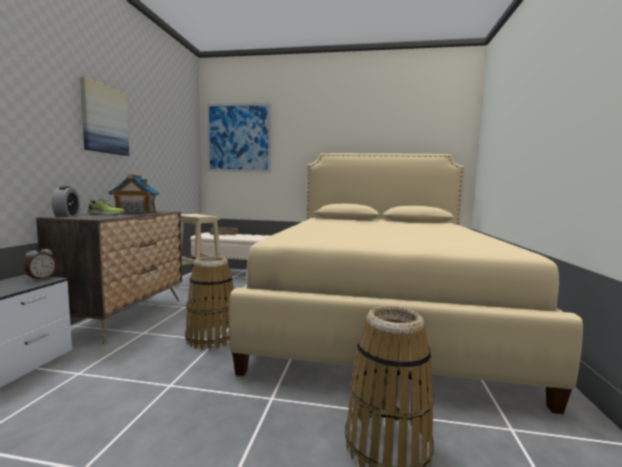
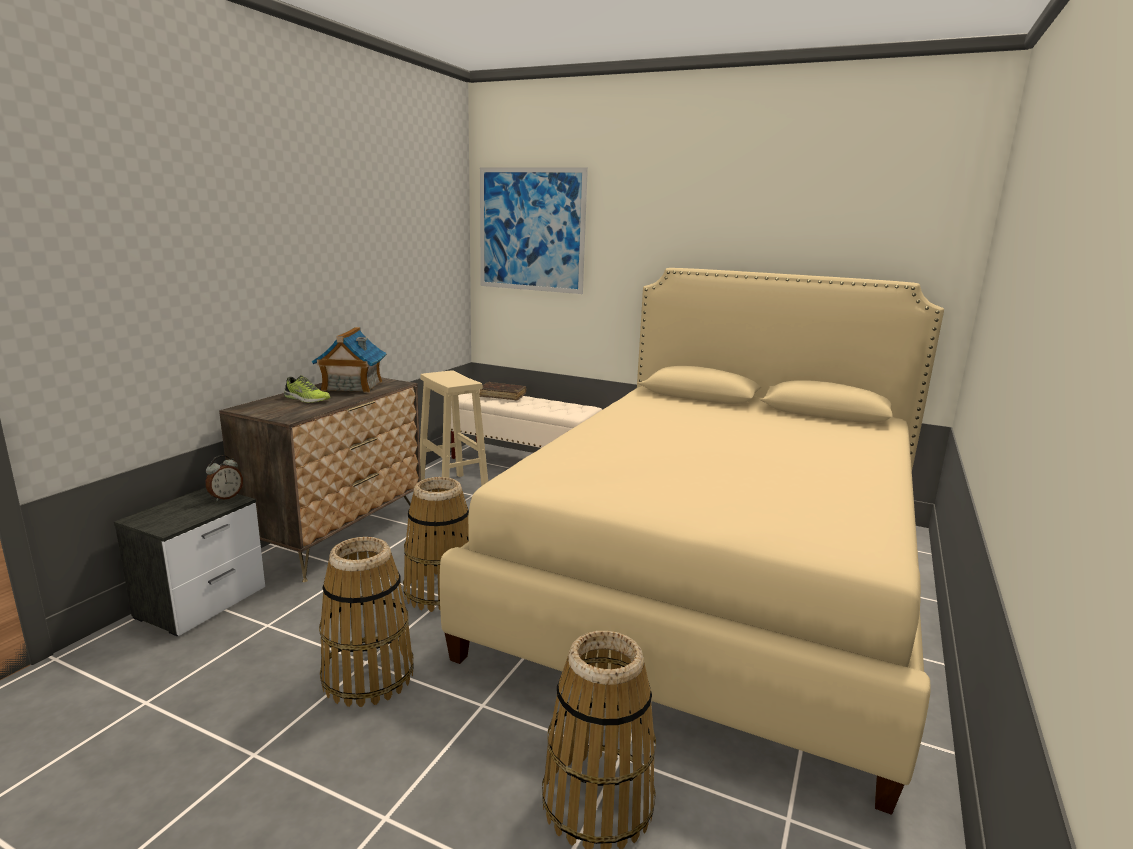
camera: 15 degrees right, 10 degrees up
alarm clock [52,186,80,217] -> none
picture [80,77,129,156] -> none
none -> basket [319,537,414,707]

